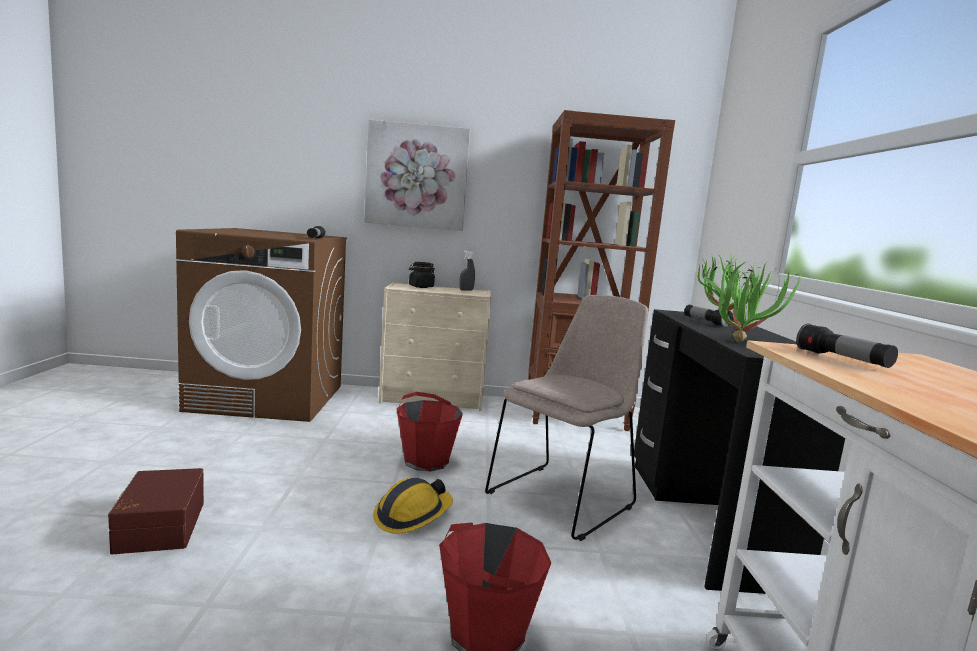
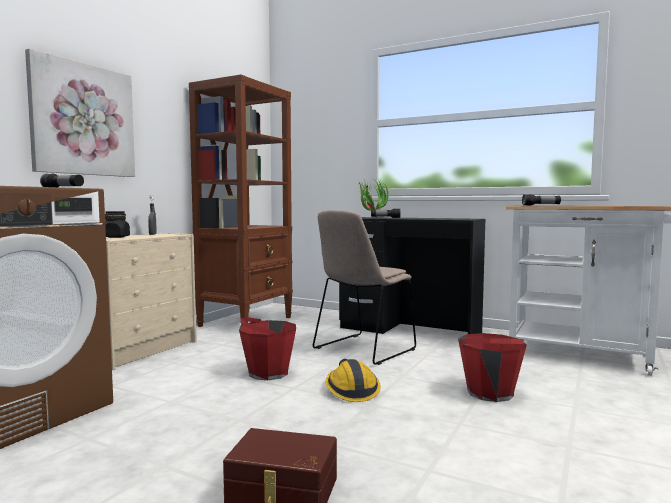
camera: 60 degrees left, 5 degrees down
beige chair [485,295,648,541] -> beige chair turned 120 degrees counterclockwise [313,210,416,365]
potted plant [719,254,802,342] -> none

